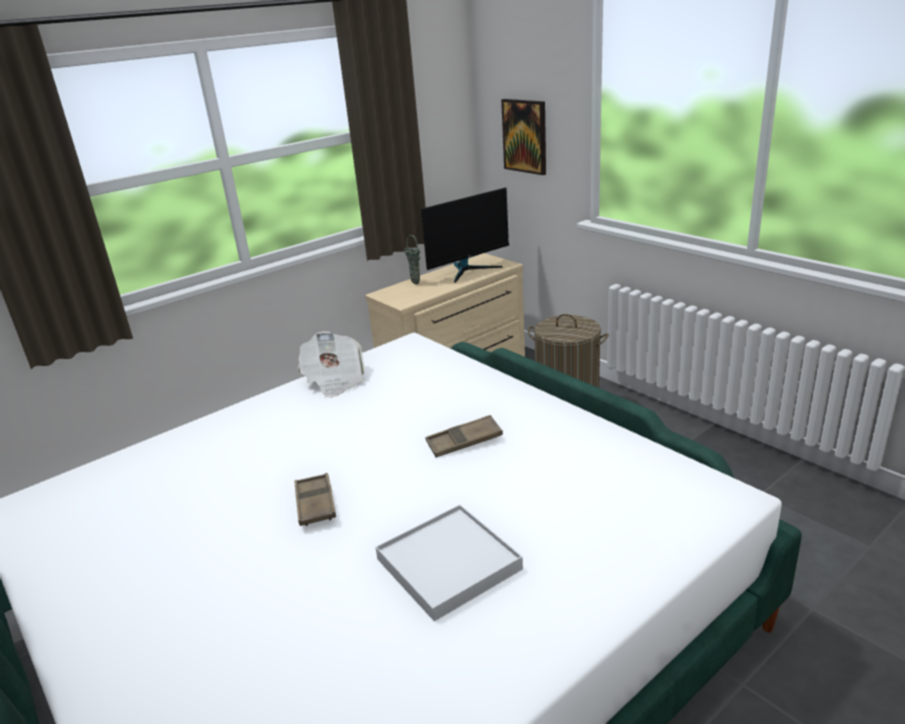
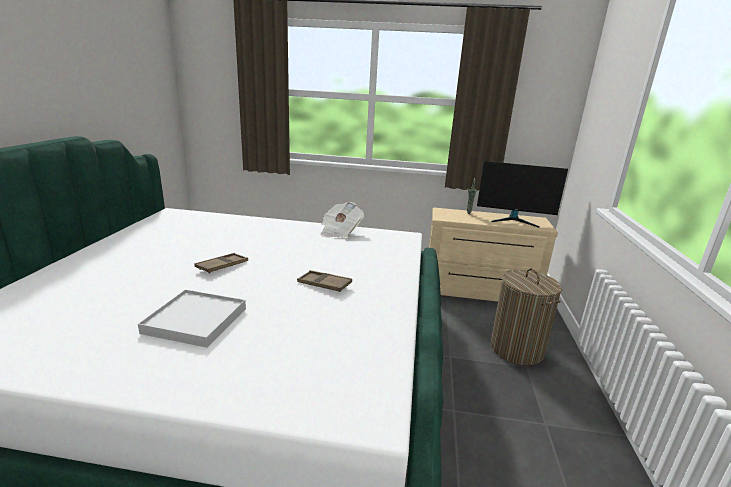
camera: 45 degrees right, 5 degrees down
picture [501,99,546,175] -> none

